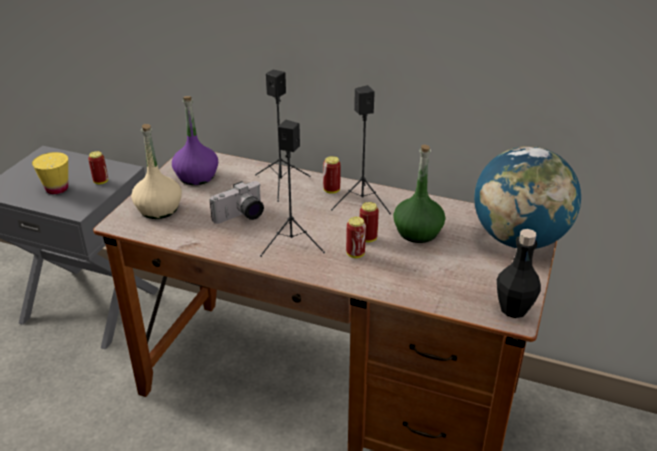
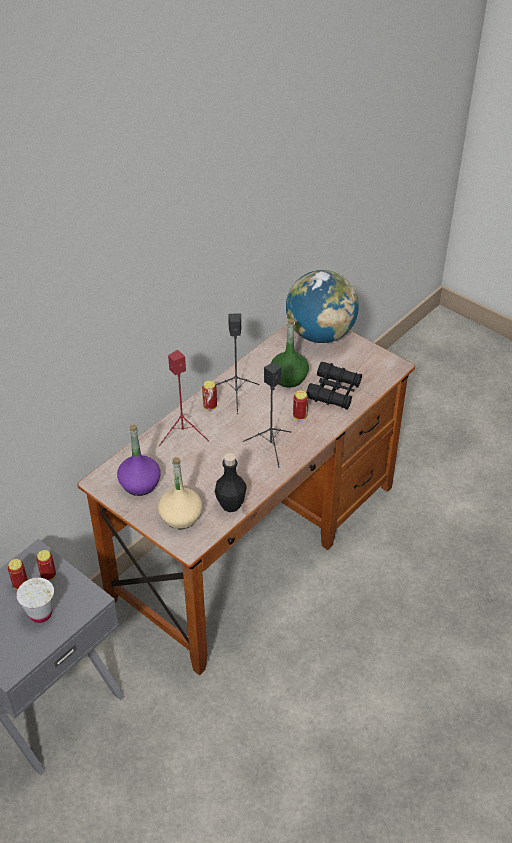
camera: 70 degrees left, 10 degrees up
yellow cup [32,152,68,194] -> white cup [16,578,54,623]
camera [210,181,264,224] -> none
black speaker [255,70,311,202] -> red speaker [159,350,209,446]
can [360,202,379,242] -> can moved to [8,559,28,590]
black bottle [497,229,541,318] -> black bottle moved to [215,453,247,512]
none -> black binoculars [306,362,362,410]

